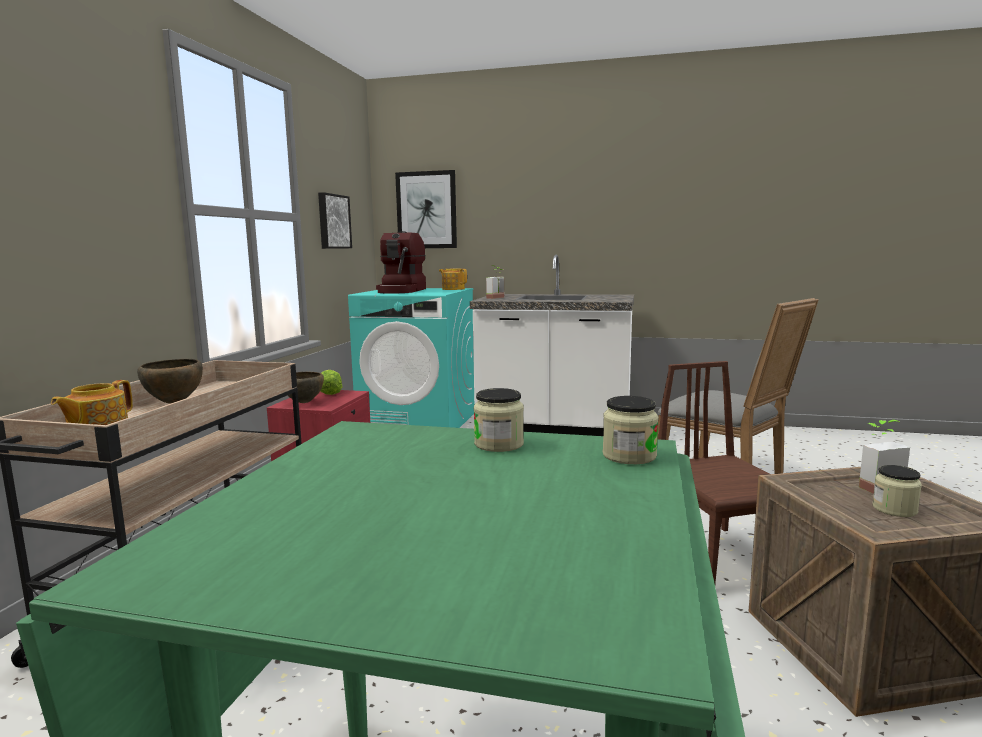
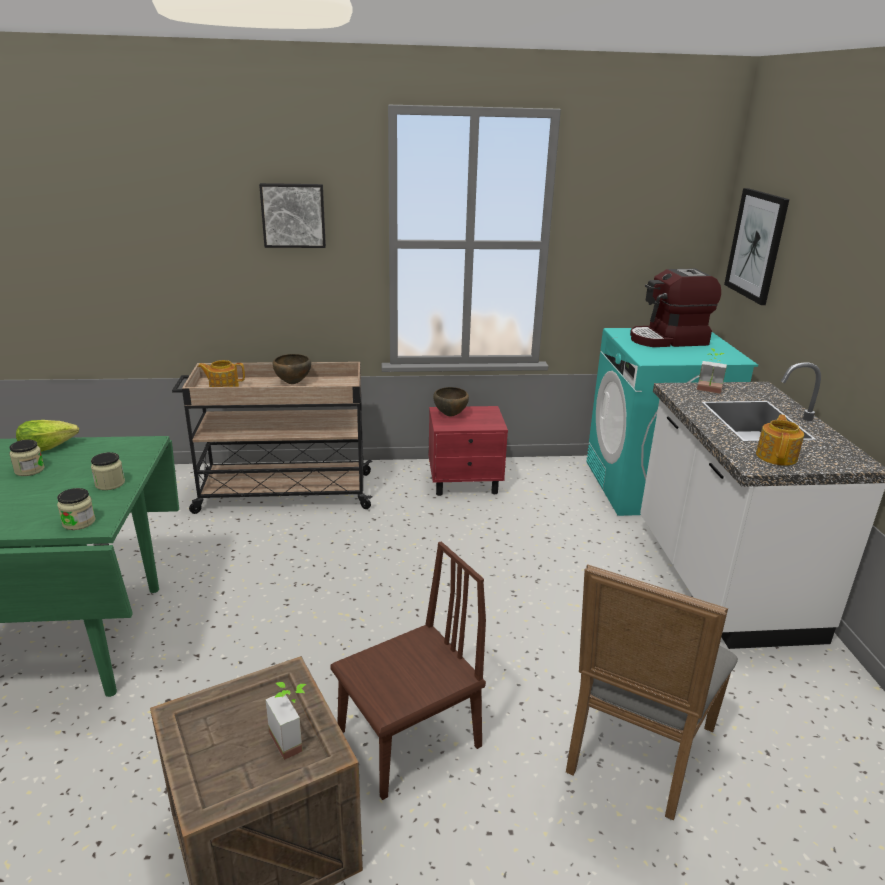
camera: 70 degrees right, 15 degrees up
picture [318,192,352,249] -> picture moved to [259,183,326,248]
lettuce [320,370,343,395] -> lettuce moved to [16,420,79,452]
teapot [439,268,467,290] -> teapot moved to [756,414,804,466]
jar [872,465,922,517] -> jar moved to [9,439,45,476]

